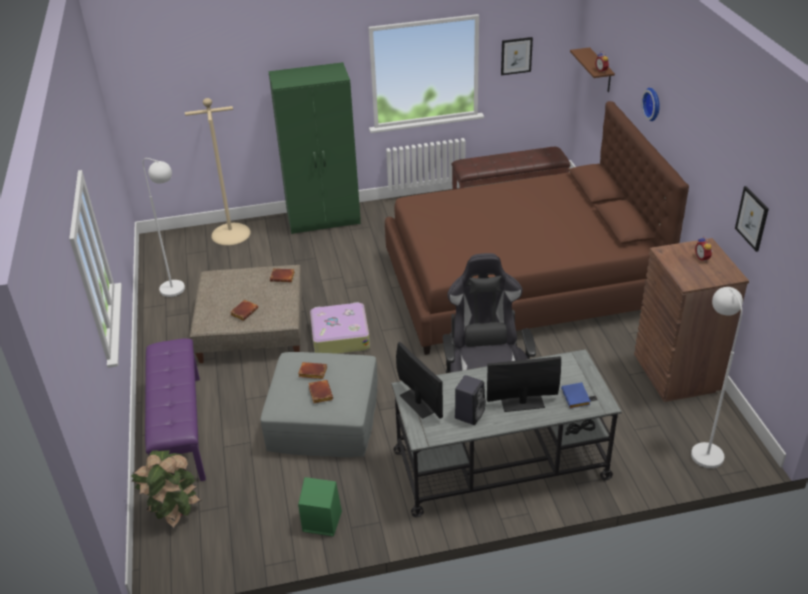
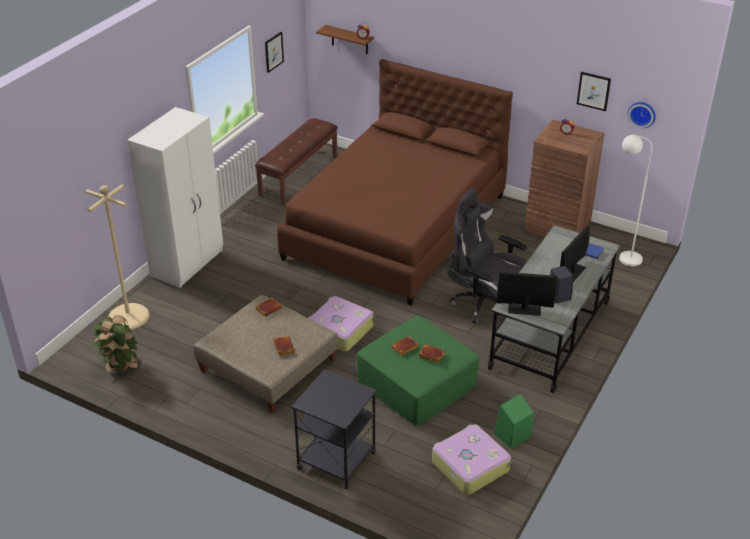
camera: 50 degrees left, 0 degrees up
potted plant [131,450,202,529] -> potted plant moved to [92,315,139,374]
white floor lamp [142,158,185,297] -> none
purple bench [145,338,206,481] -> black cart [292,369,377,489]
grey ottoman [261,352,377,457] -> green ottoman [357,316,479,426]
green wardrobe [268,62,361,234] -> white wardrobe [127,107,223,288]
wall clock [641,88,660,121] -> wall clock moved to [628,102,656,128]
none -> suitcase [432,424,511,495]

